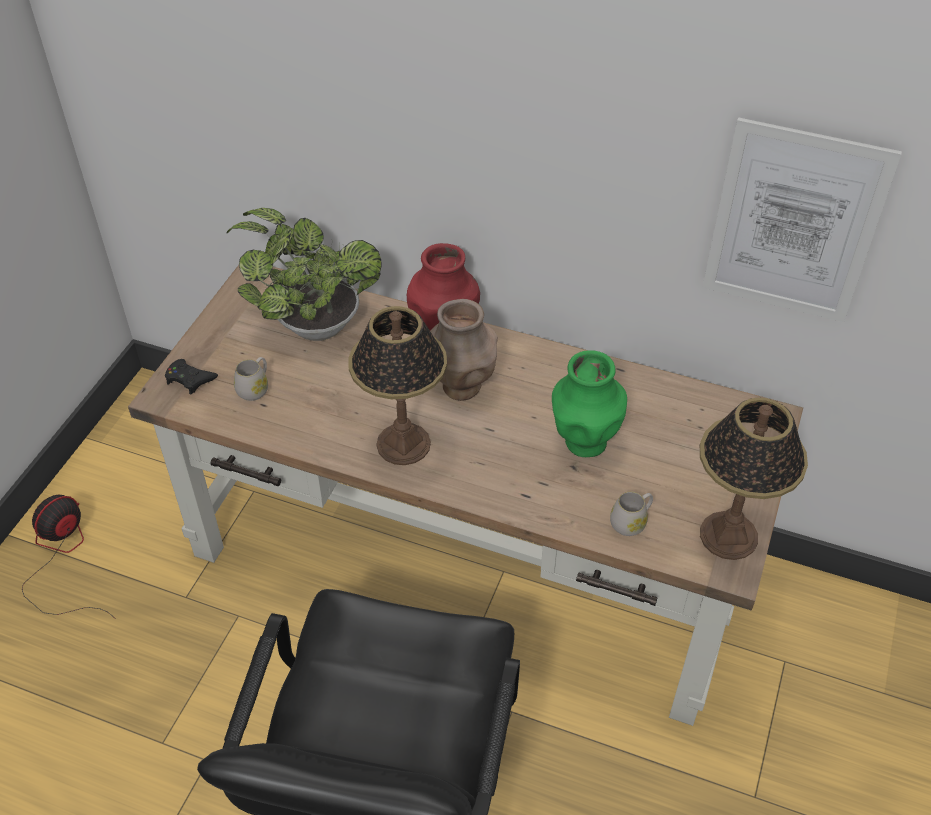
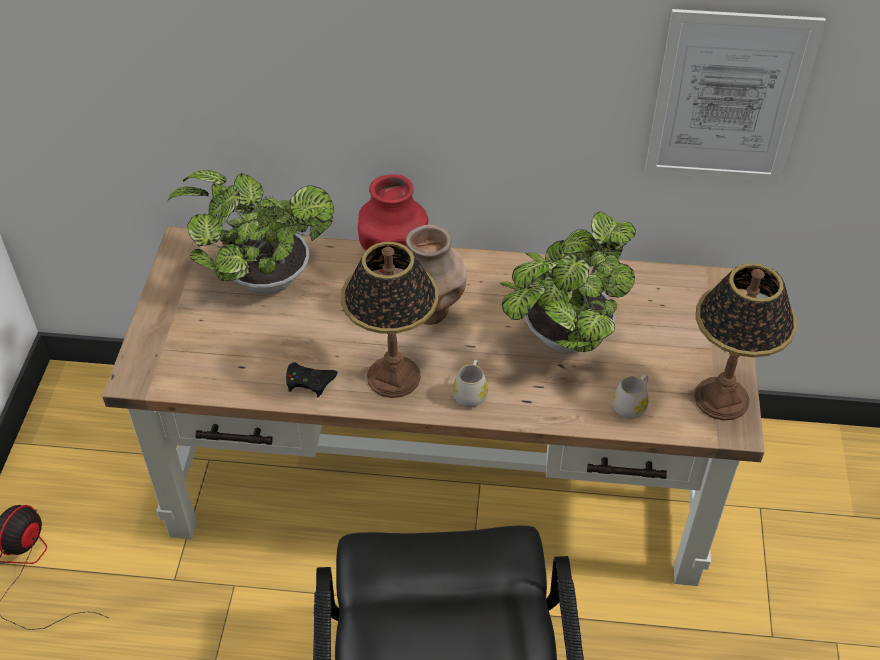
camera: 15 degrees left, 0 degrees up
black game controller [165,359,218,395] -> black game controller moved to [286,362,338,397]
white mug [234,357,268,401] -> white mug moved to [453,360,488,407]
green vase [552,350,627,457] -> potted plant [499,211,636,353]

